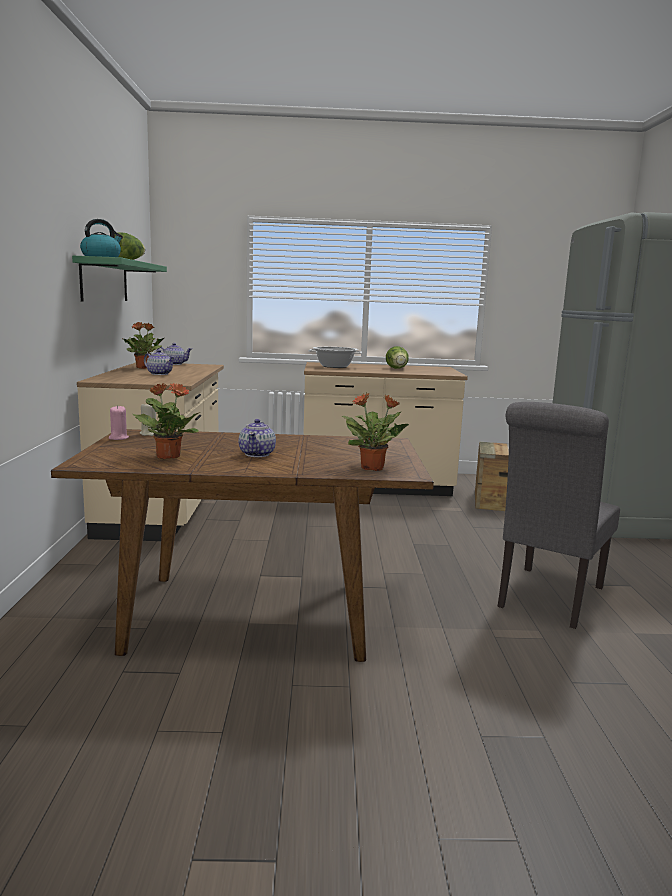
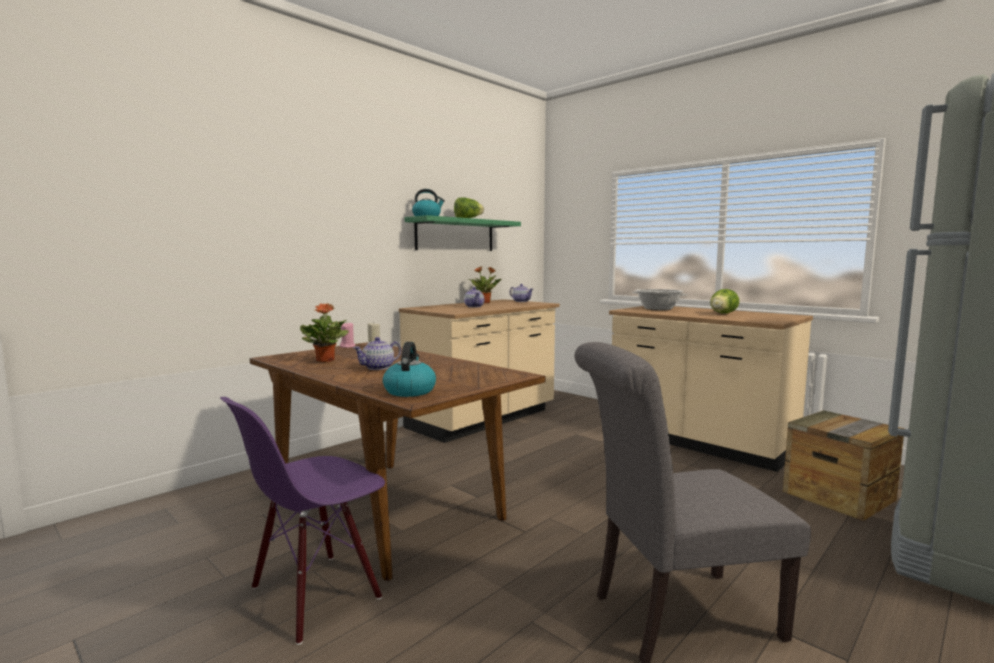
camera: 45 degrees right, 5 degrees down
potted plant [342,393,409,471] -> kettle [383,342,436,397]
none -> purple chair [220,397,385,645]

